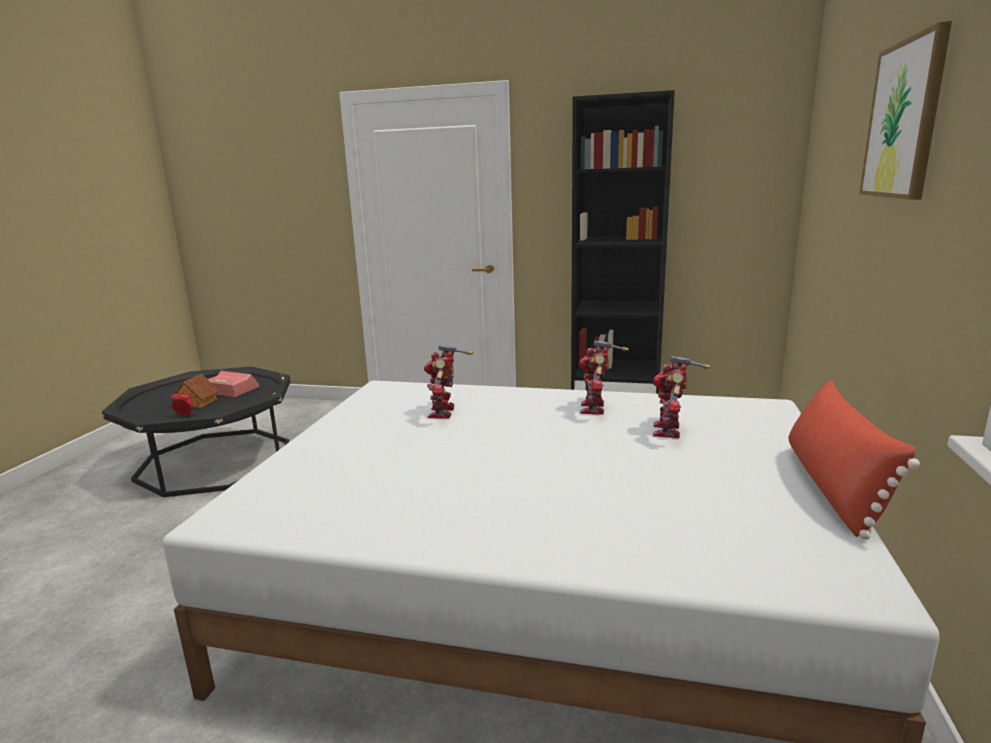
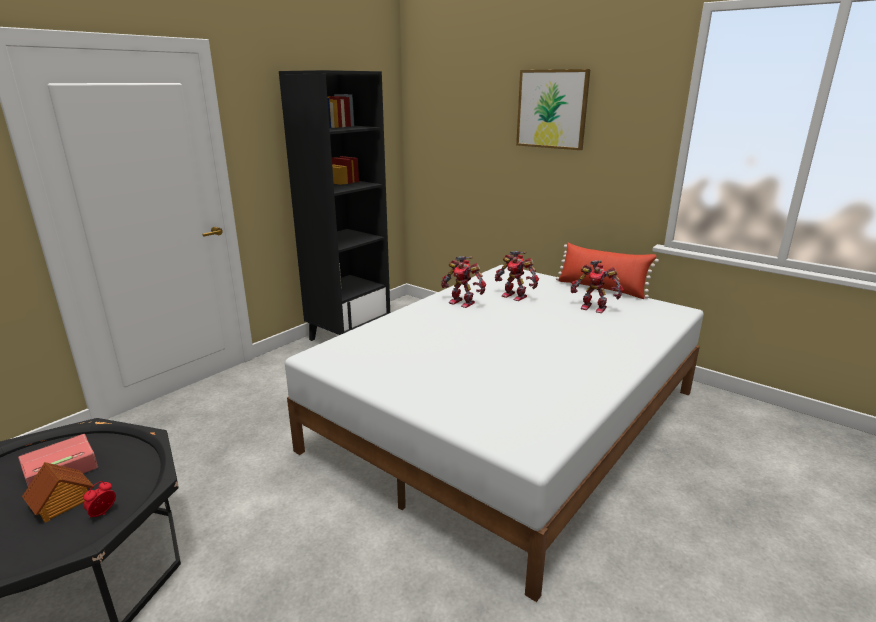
camera: 65 degrees left, 5 degrees up
toy robot [424,345,473,418] -> toy robot moved to [571,260,624,313]

